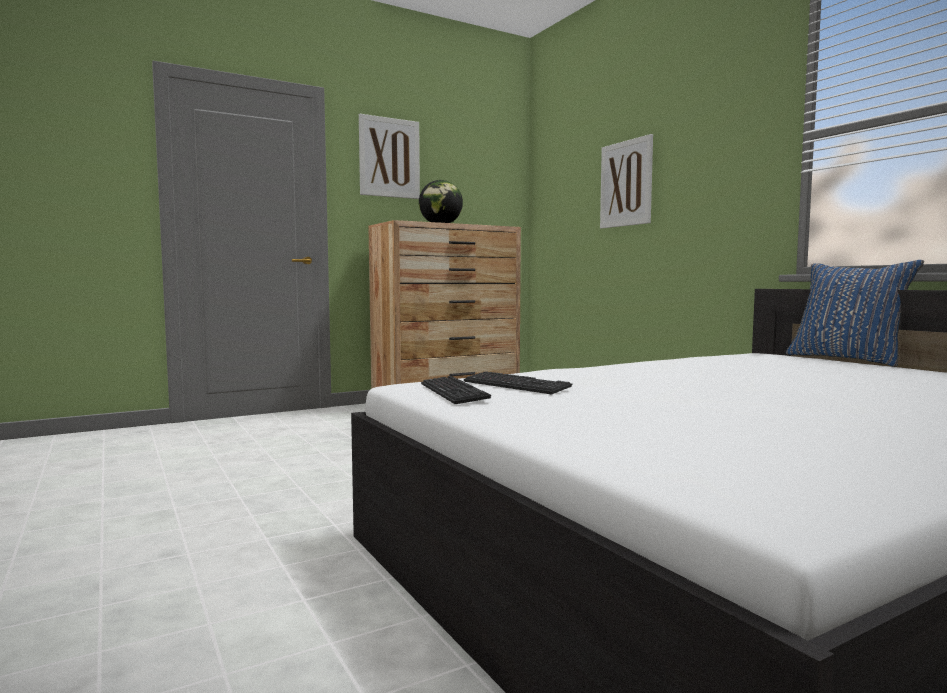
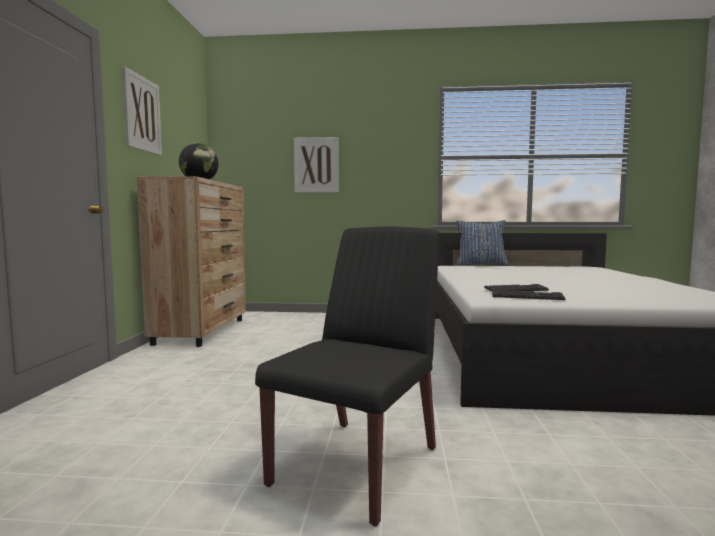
camera: 55 degrees left, 0 degrees up
none -> black chair [255,226,439,526]

